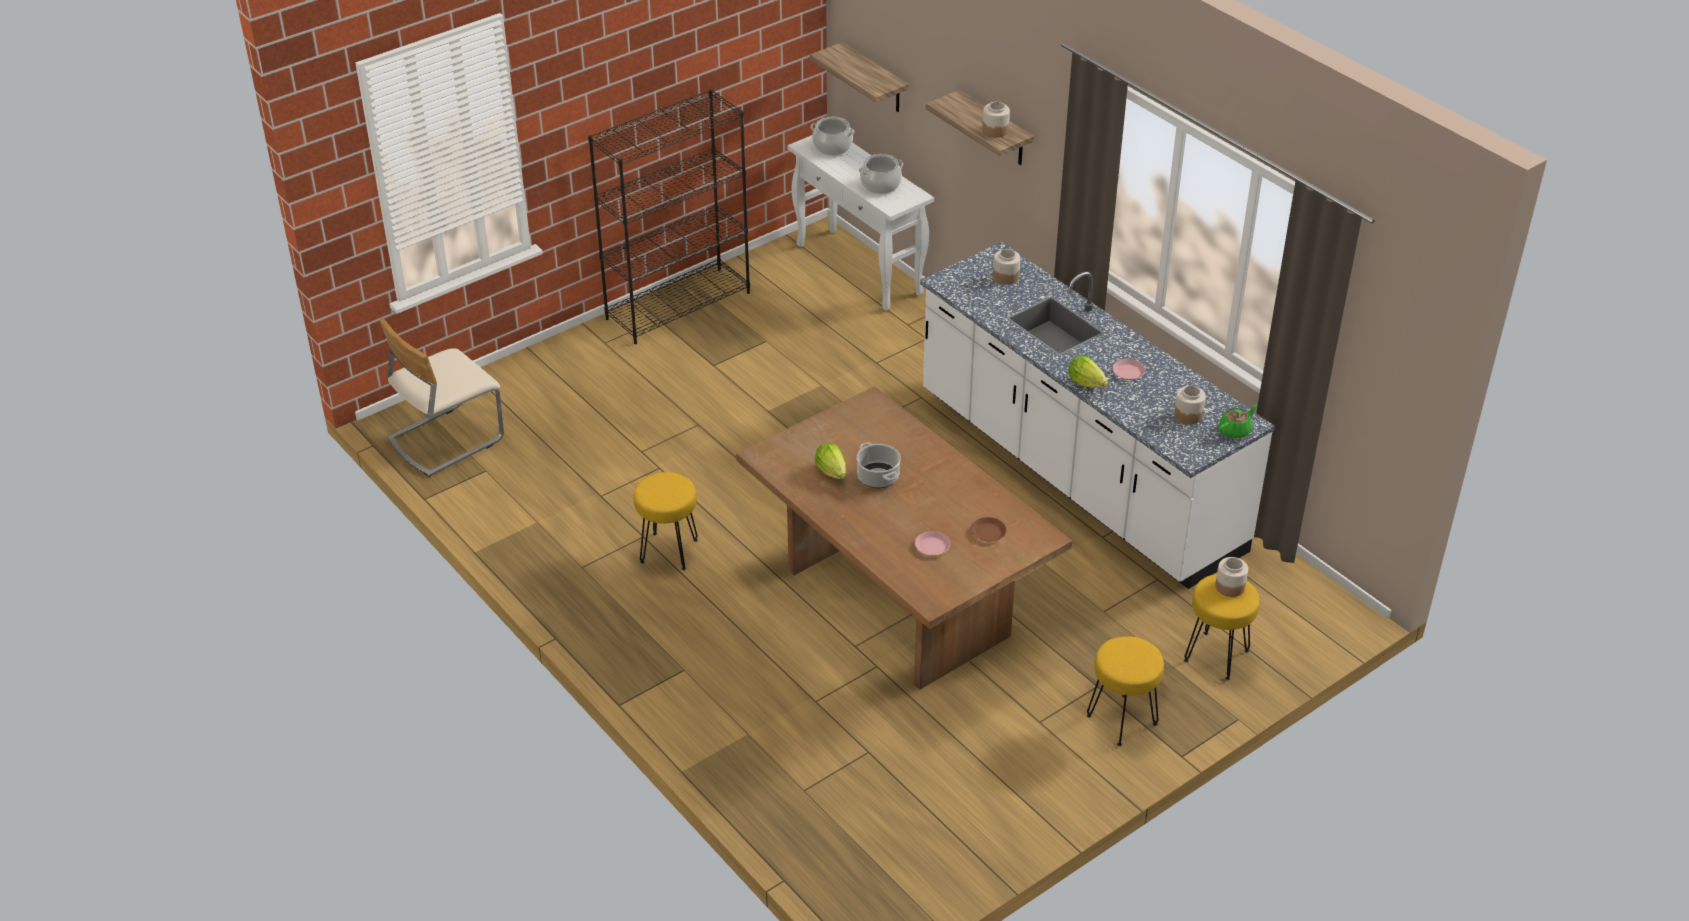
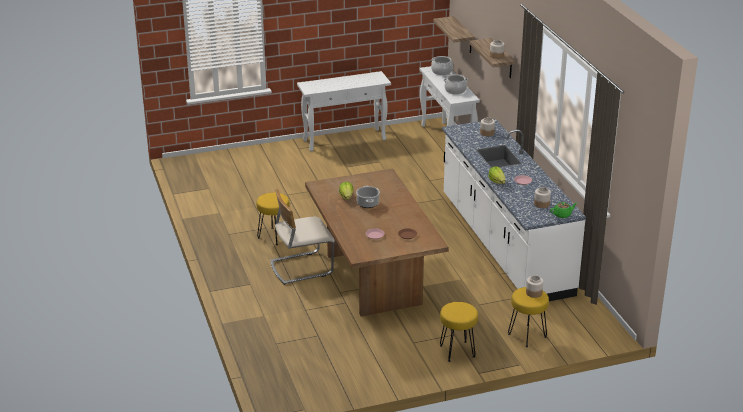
camera: 20 degrees right, 10 degrees down
beige chair [380,319,504,477] -> beige chair moved to [270,189,335,285]
black bookcase [588,89,750,344] -> white console table [297,71,391,151]

